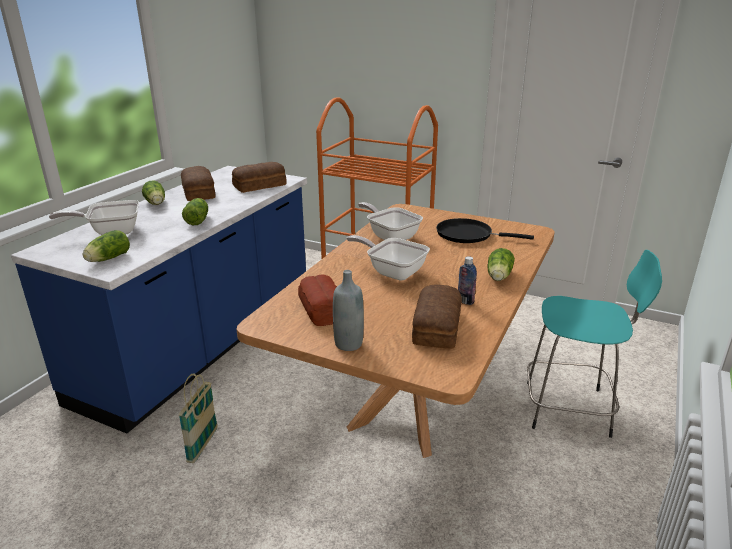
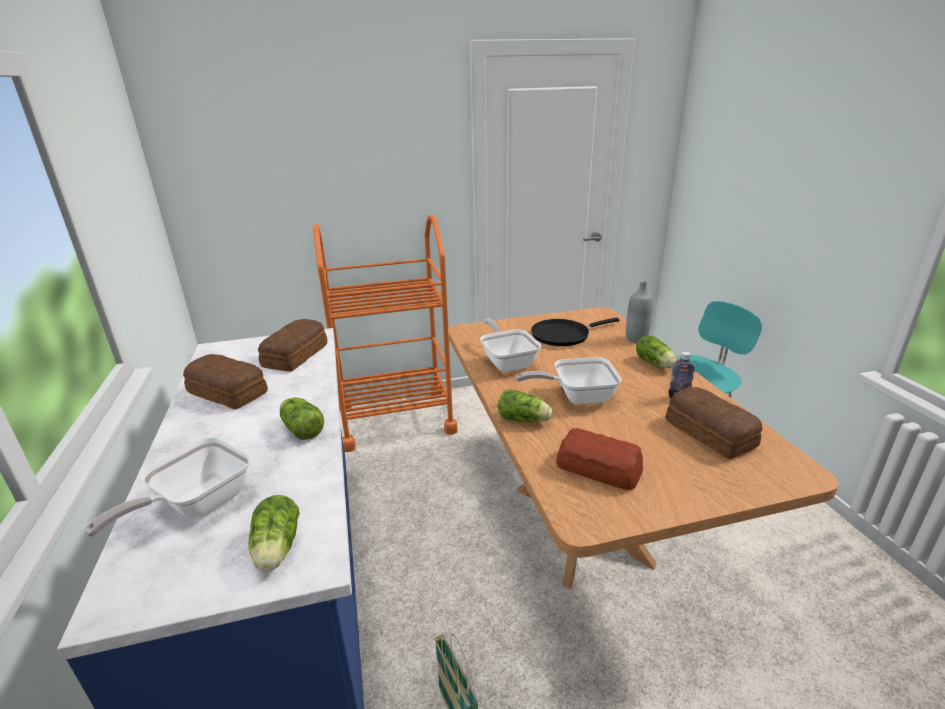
camera: 40 degrees left, 0 degrees up
lettuce [142,180,165,205] -> lettuce moved to [498,389,552,423]
grey bottle [333,270,364,351] -> grey bottle moved to [626,280,653,343]
frying pan [358,202,423,240] -> frying pan turned 60 degrees clockwise [480,319,541,372]

